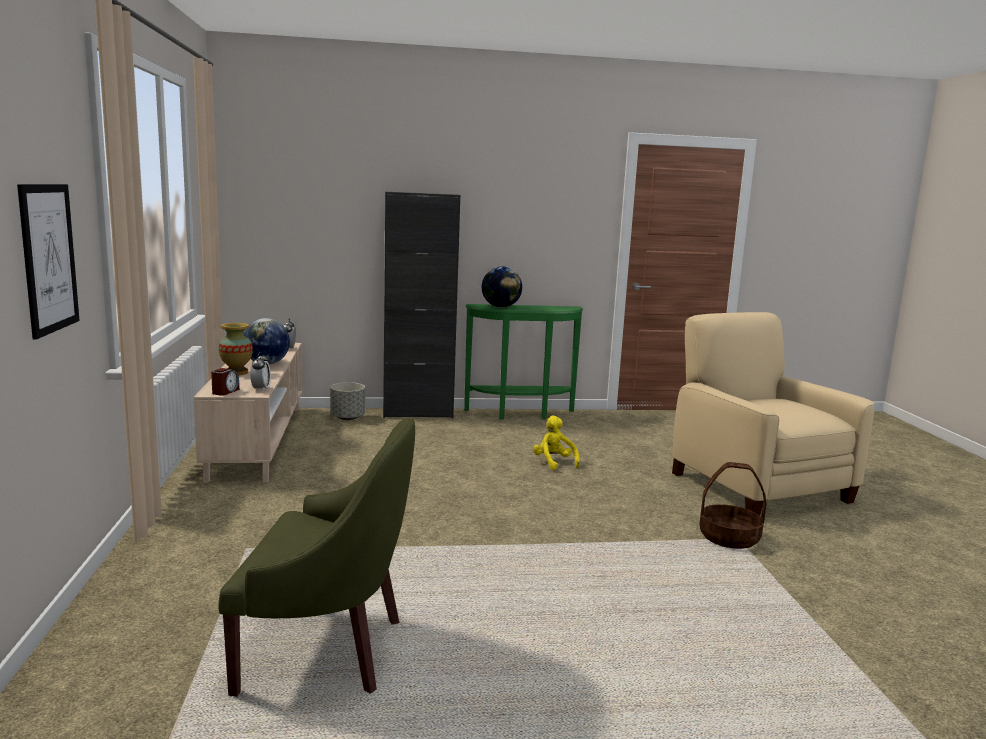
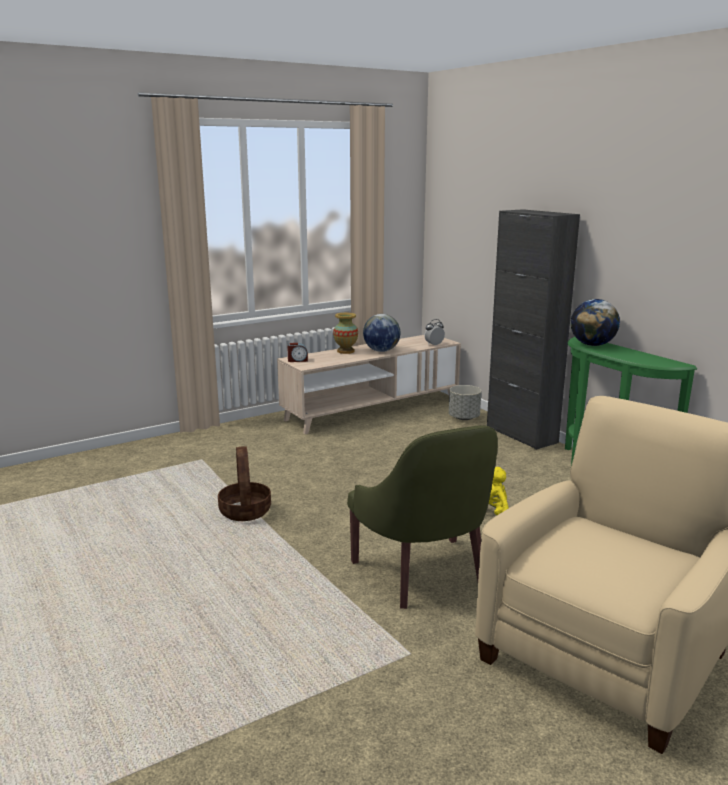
camera: 65 degrees right, 5 degrees up
picture [17,184,80,339] -> none
green armchair [218,417,415,696] -> green armchair moved to [347,425,498,609]
alarm clock [250,352,271,392] -> none
basket [699,462,766,549] -> basket moved to [218,446,271,521]

